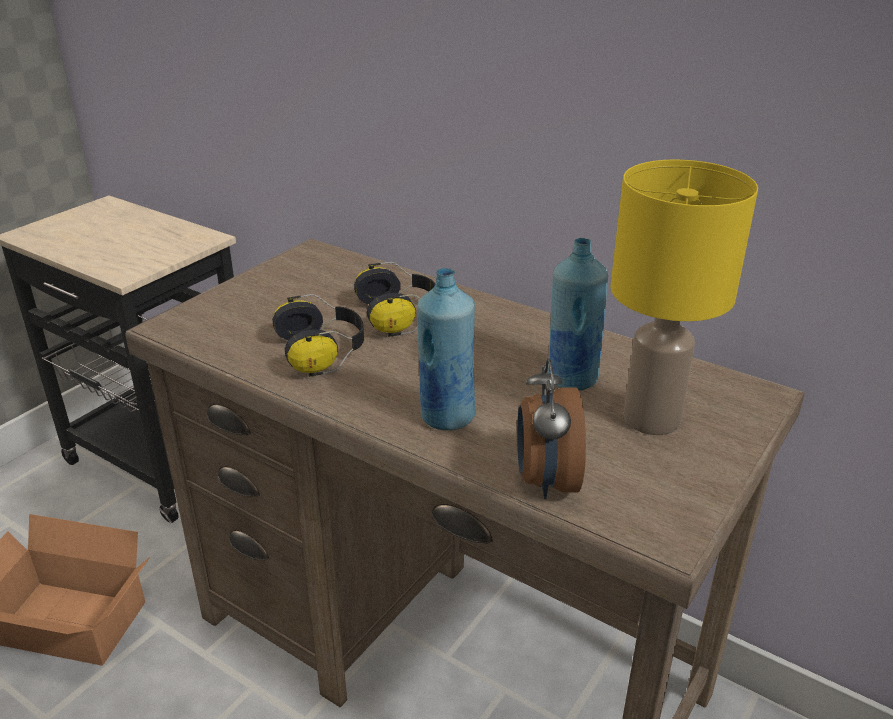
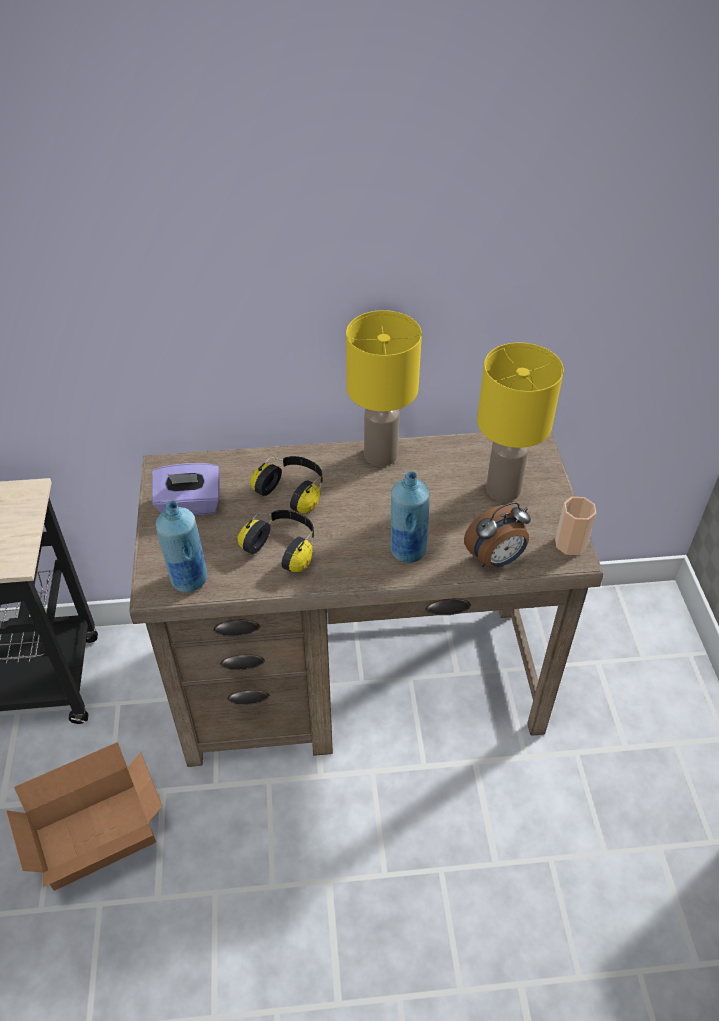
camera: 40 degrees left, 15 degrees up
alarm clock [517,358,586,499] -> alarm clock turned 75 degrees counterclockwise [464,502,531,568]
blue bottle [548,238,608,391] -> blue bottle moved to [156,501,207,592]
none -> purple tissue box [152,463,219,515]
none -> yellow table lamp [346,310,422,466]
none -> cup [555,497,596,555]

